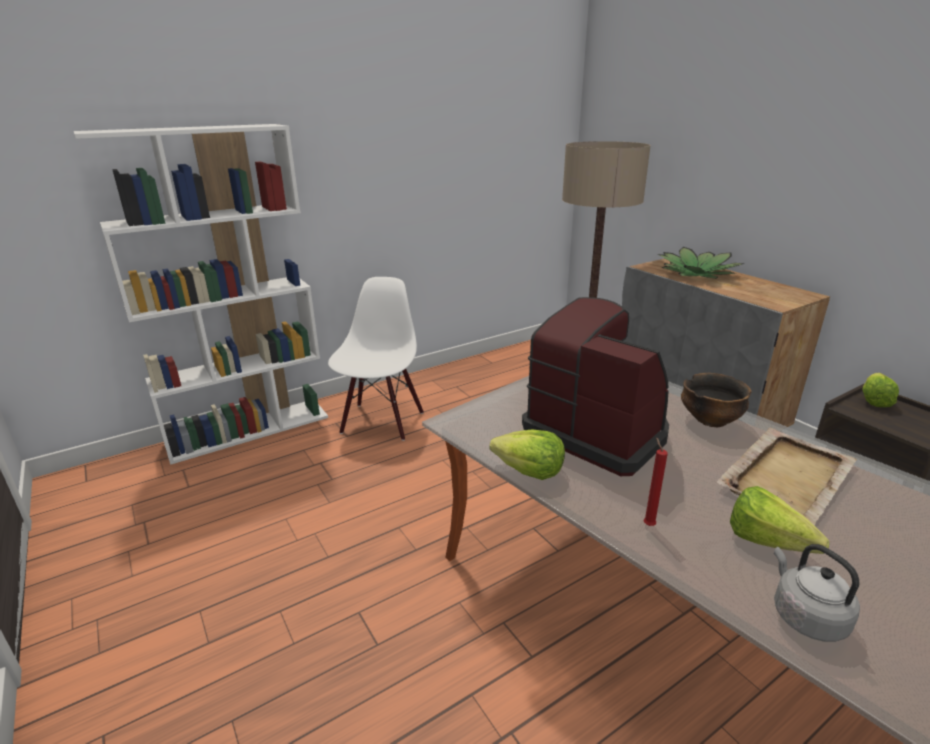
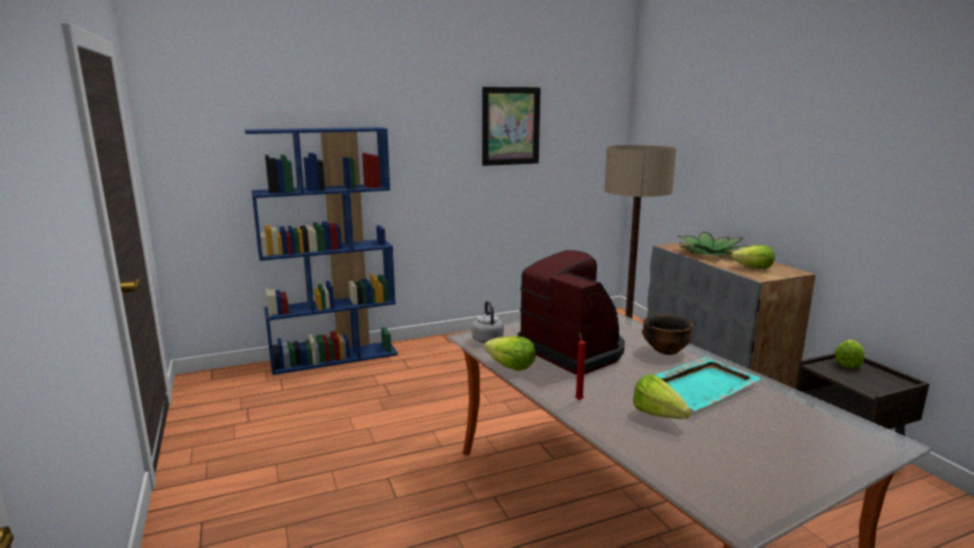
camera: 10 degrees right, 10 degrees down
white bookcase [74,124,328,465] -> blue bookcase [245,127,398,375]
white chair [328,277,424,441] -> none
beige tray [717,428,857,525] -> turquoise tray [656,356,762,411]
grey kettle [774,544,860,642] -> grey kettle moved to [472,301,504,343]
none -> picture [482,87,541,166]
none -> lettuce [731,245,775,269]

